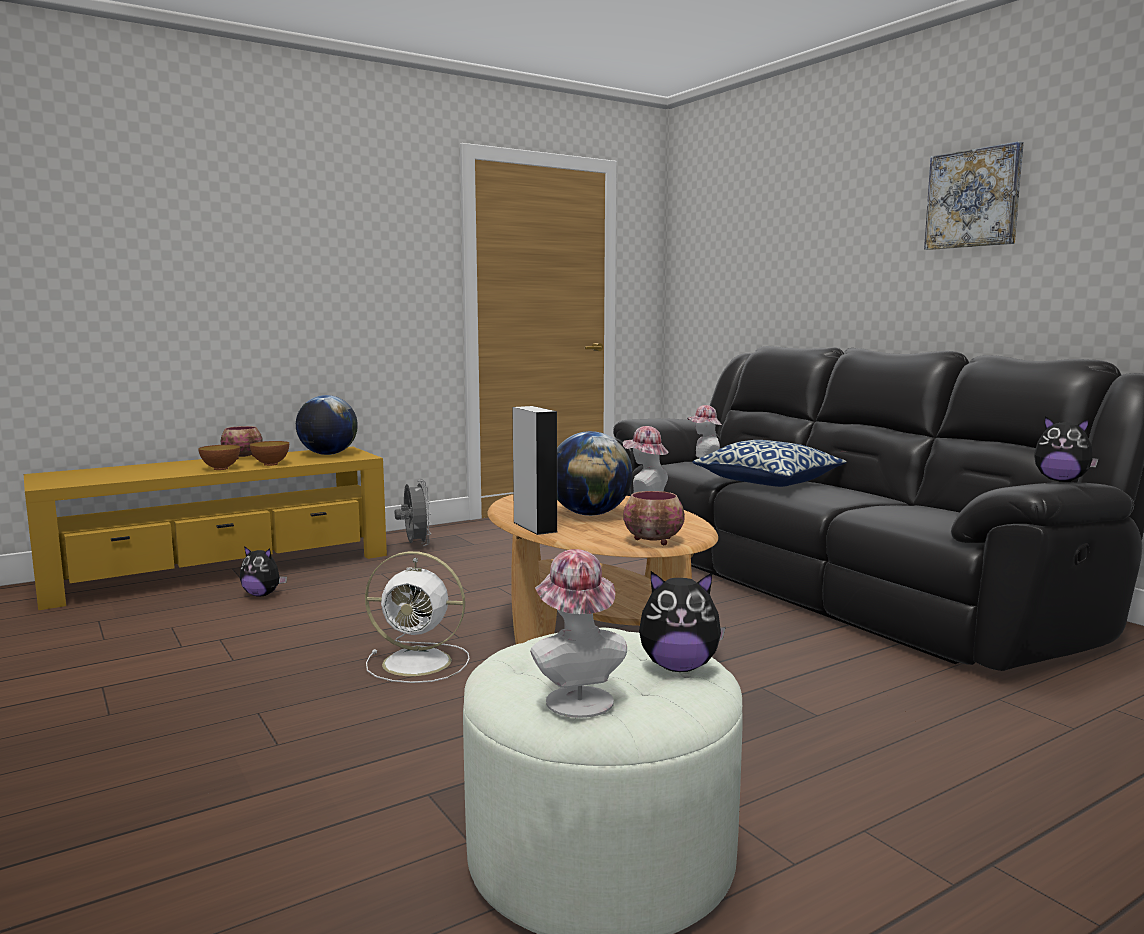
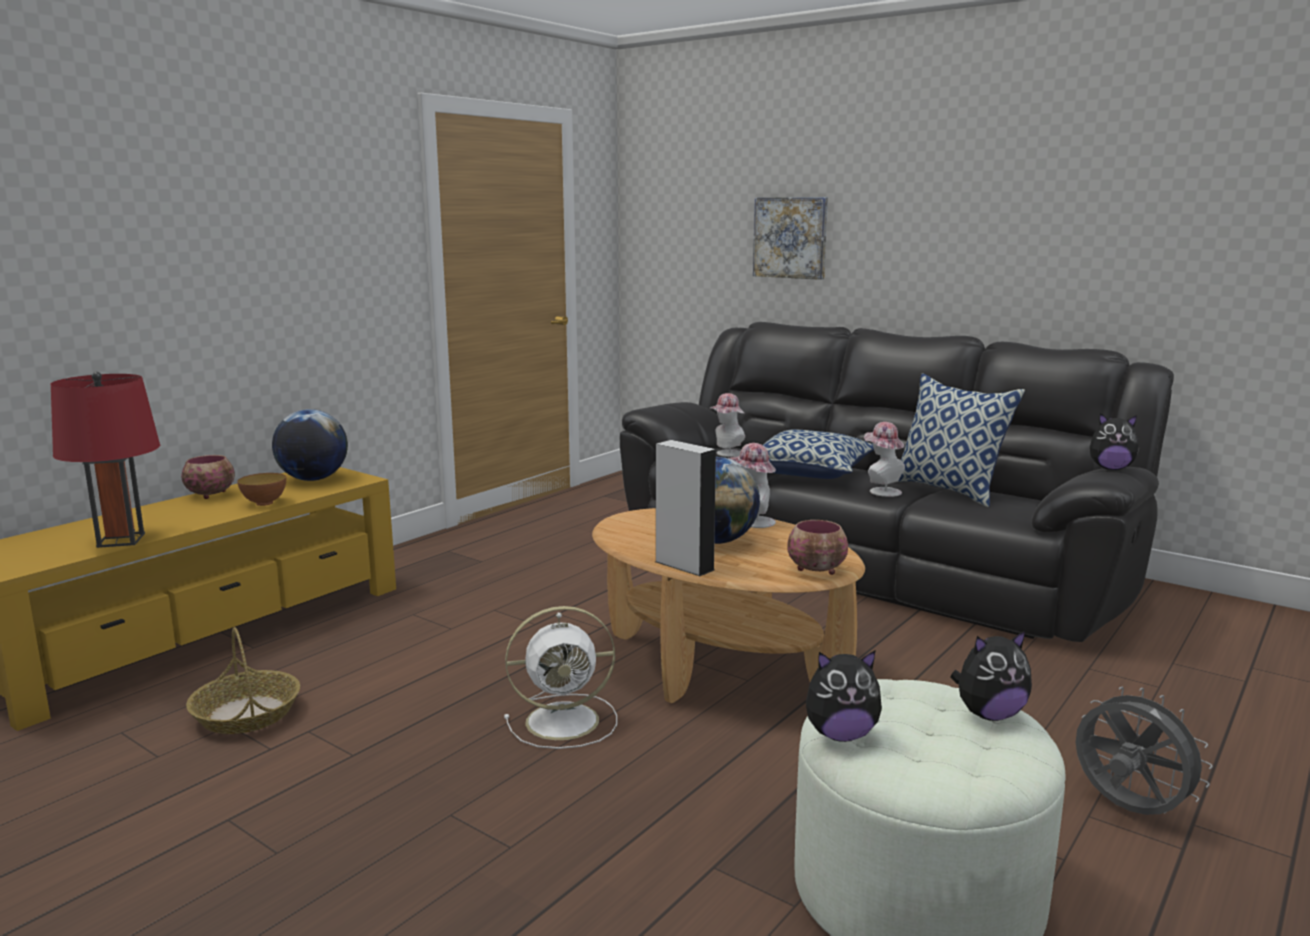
camera: 20 degrees left, 5 degrees up
bowl [198,445,240,470] -> none
plush toy [240,546,287,596] -> plush toy moved to [806,650,882,742]
grey fan [395,479,432,546] -> grey fan moved to [1076,687,1213,815]
hat [530,549,627,718] -> hat moved to [864,422,905,497]
picture [924,141,1024,250] -> picture moved to [753,197,828,280]
none -> red table lamp [50,372,160,548]
none -> basket [186,627,300,734]
none -> pillow [898,374,1025,507]

